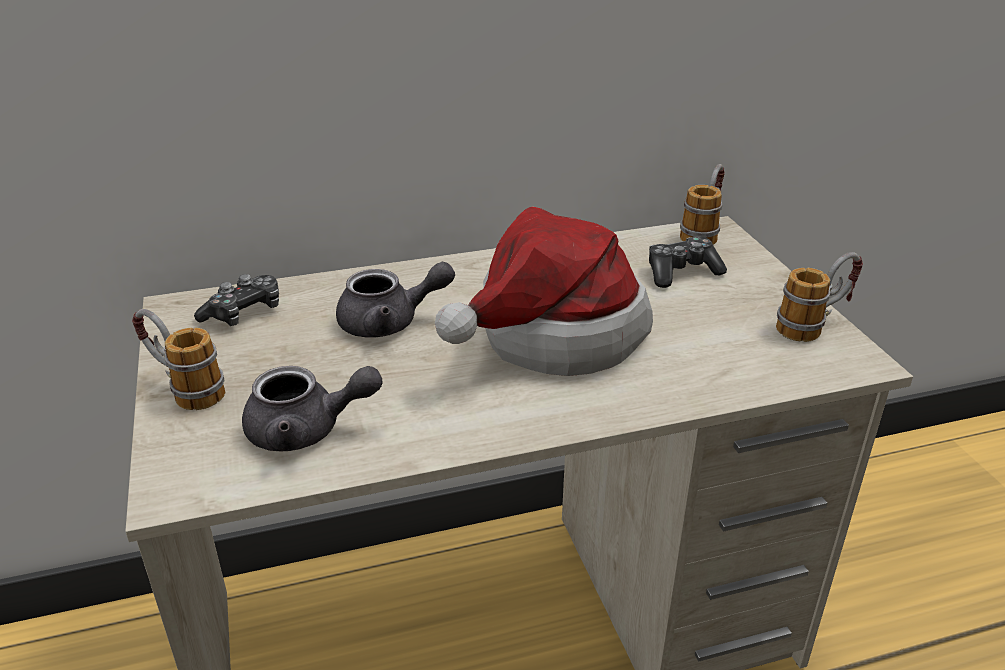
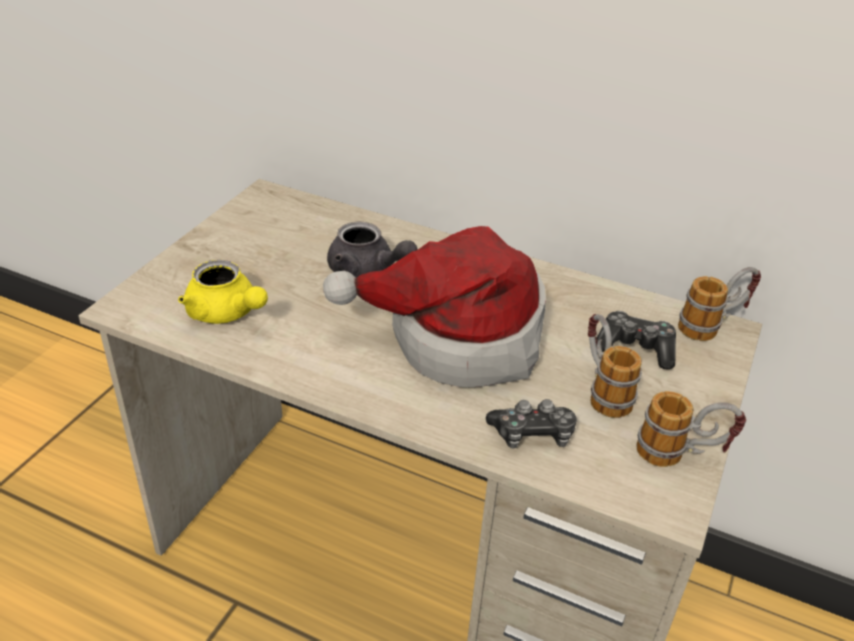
camera: 40 degrees right, 5 degrees up
mug [132,309,226,410] -> mug moved to [588,314,642,418]
game controller [194,274,279,326] -> game controller moved to [486,399,577,449]
grey teapot [242,366,383,451] -> yellow teapot [178,260,268,324]

